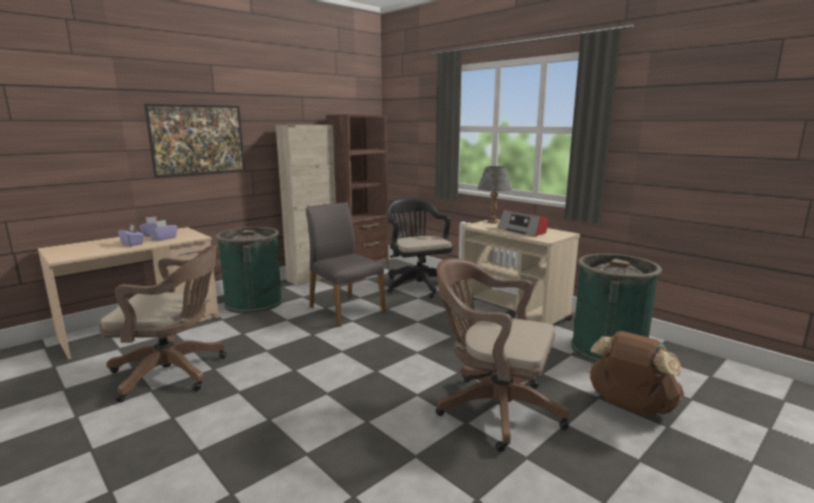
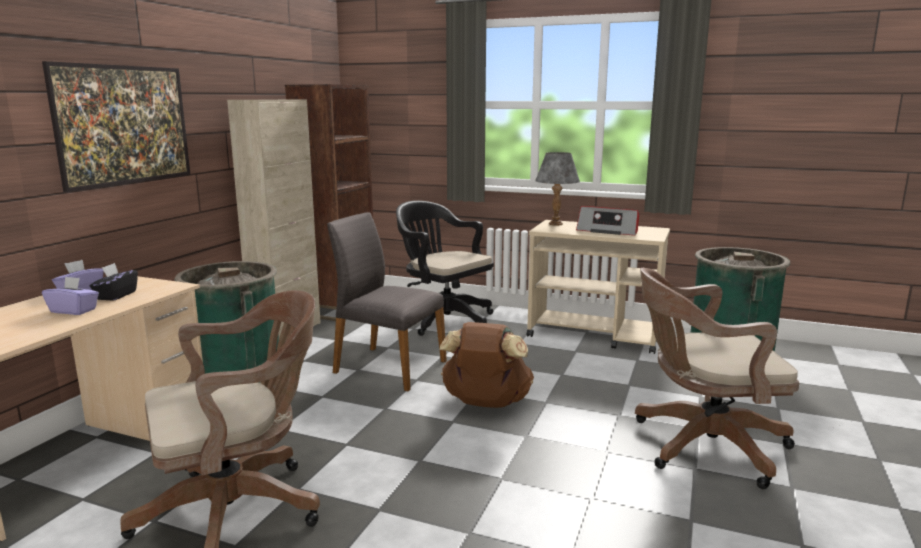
camera: 25 degrees left, 0 degrees up
purple tissue box [148,220,177,241] -> black tissue box [90,263,138,301]
brown backpack [589,331,684,416] -> brown backpack moved to [440,322,534,408]

